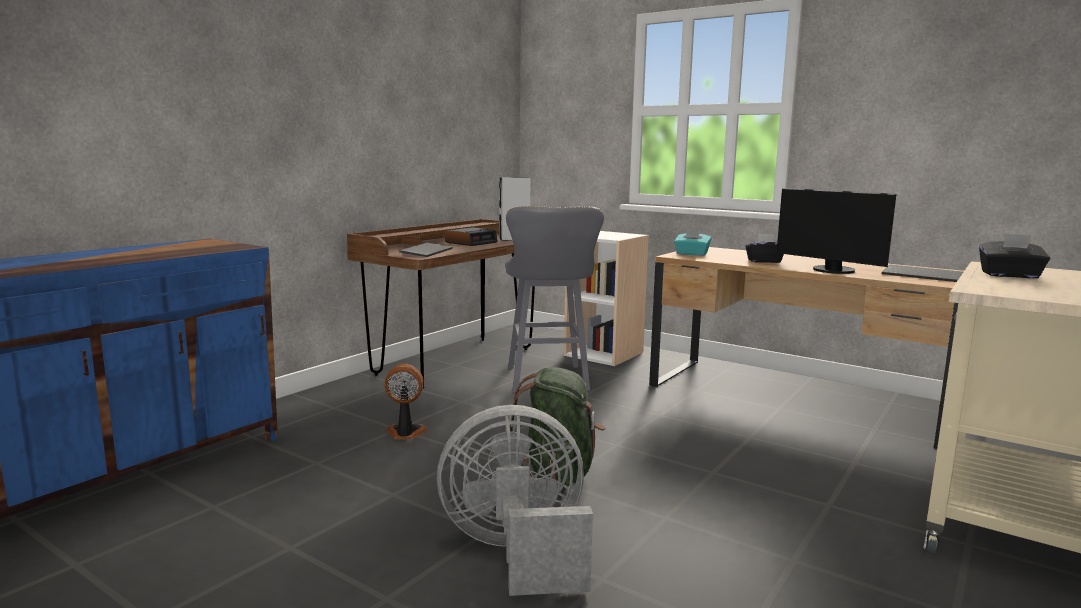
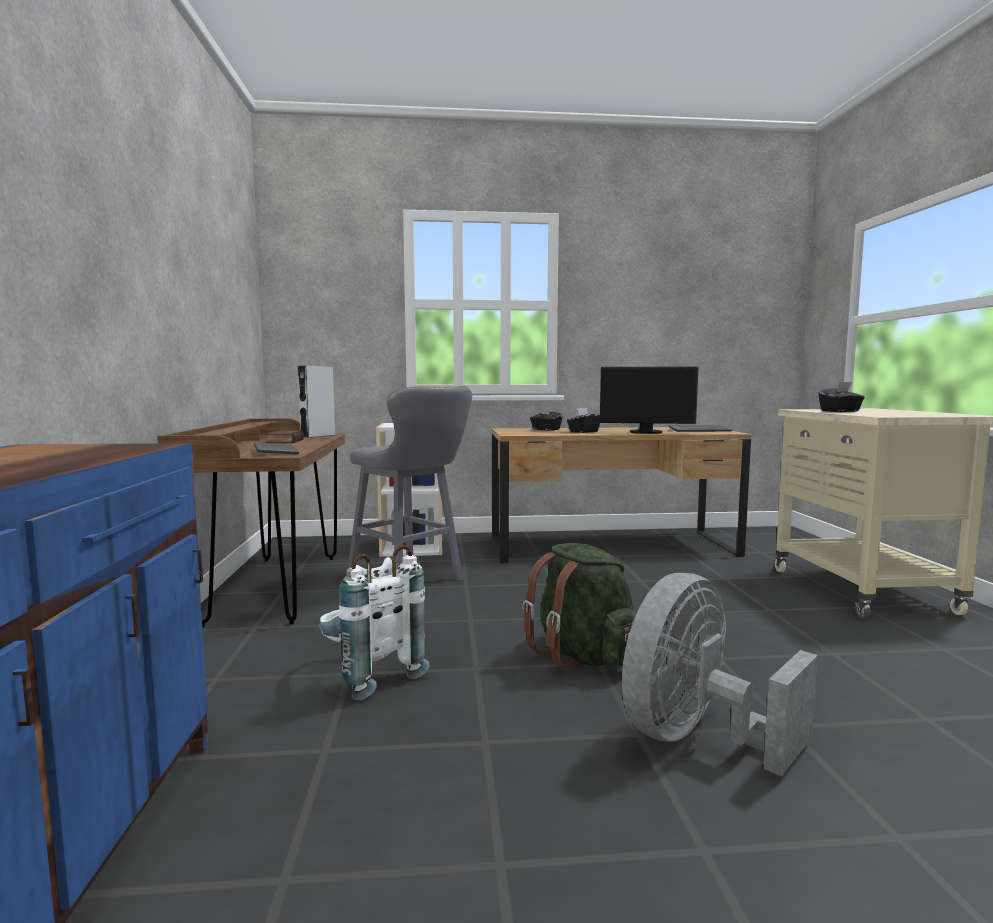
camera: 40 degrees left, 5 degrees down
fan [384,364,428,439] -> white backpack [319,545,430,700]
alarm clock [445,227,497,246] -> book [266,431,304,443]
turquoise tissue box [674,228,712,256] -> none
none -> black tissue box [530,407,563,431]

